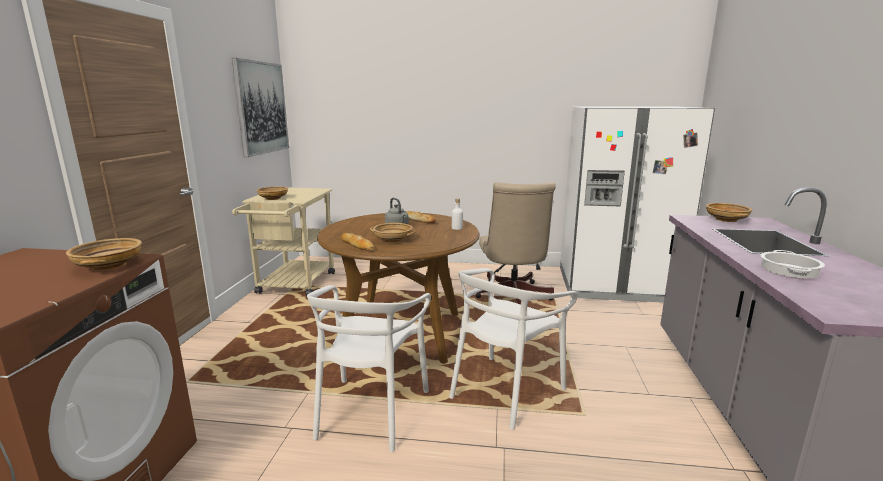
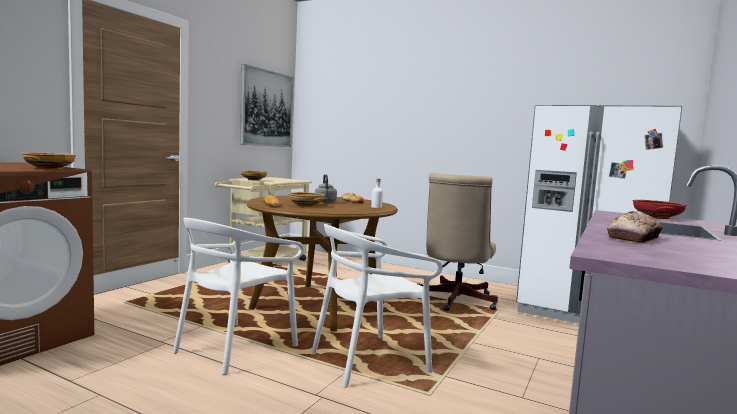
camera: 20 degrees right, 10 degrees down
beige bowl [706,203,752,222] -> red bowl [633,200,687,219]
cooking pot [760,250,825,279] -> bread [607,211,662,243]

